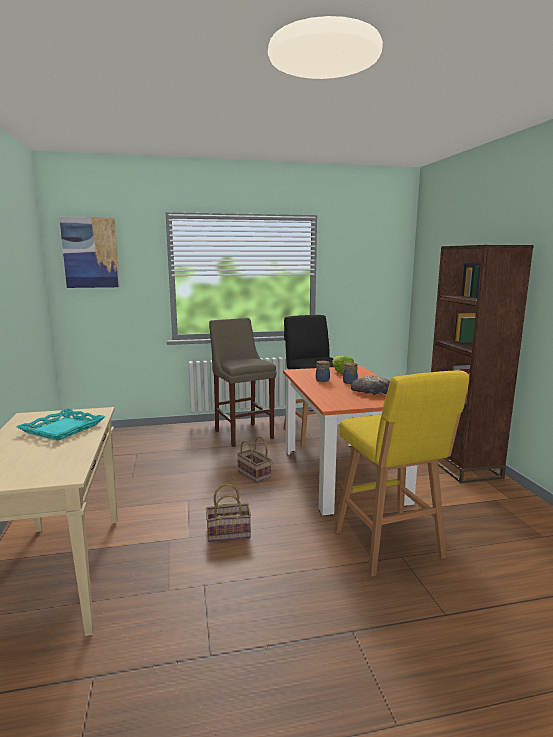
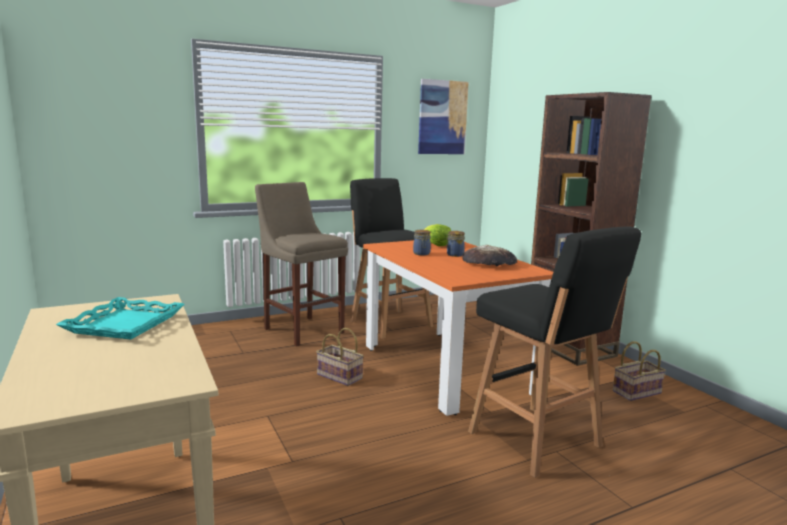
camera: 15 degrees left, 0 degrees up
picture [59,217,120,288] -> picture moved to [418,79,469,154]
basket [206,484,251,542] -> basket moved to [613,341,666,401]
yellow stool [334,371,469,577] -> black stool [468,227,641,478]

